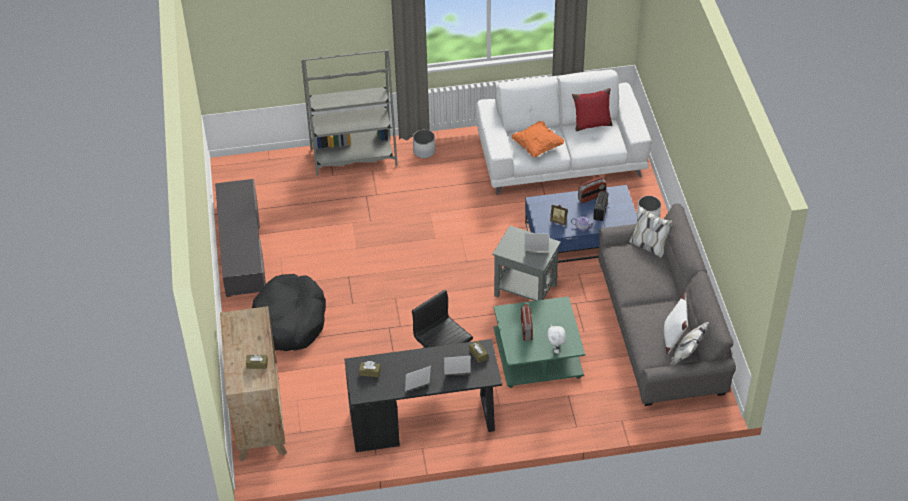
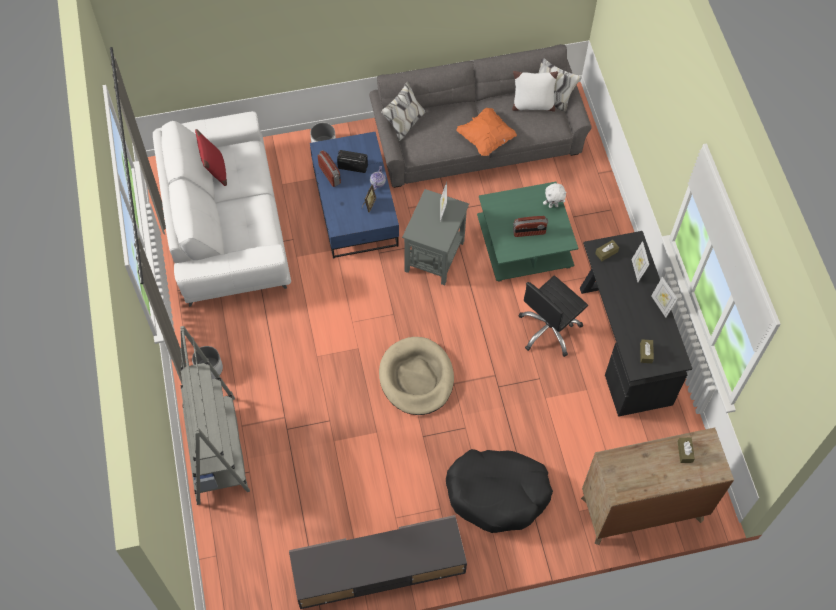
camera: 95 degrees left, 15 degrees up
orange pillow [512,121,565,157] -> orange pillow moved to [457,108,517,156]
none -> beige dog bed [379,337,454,415]

